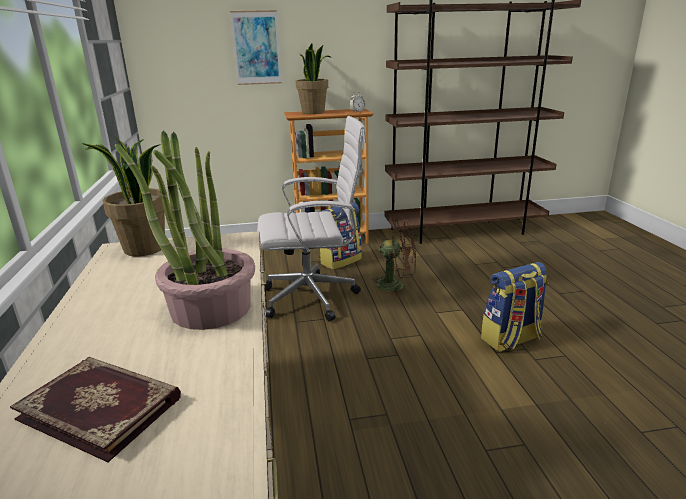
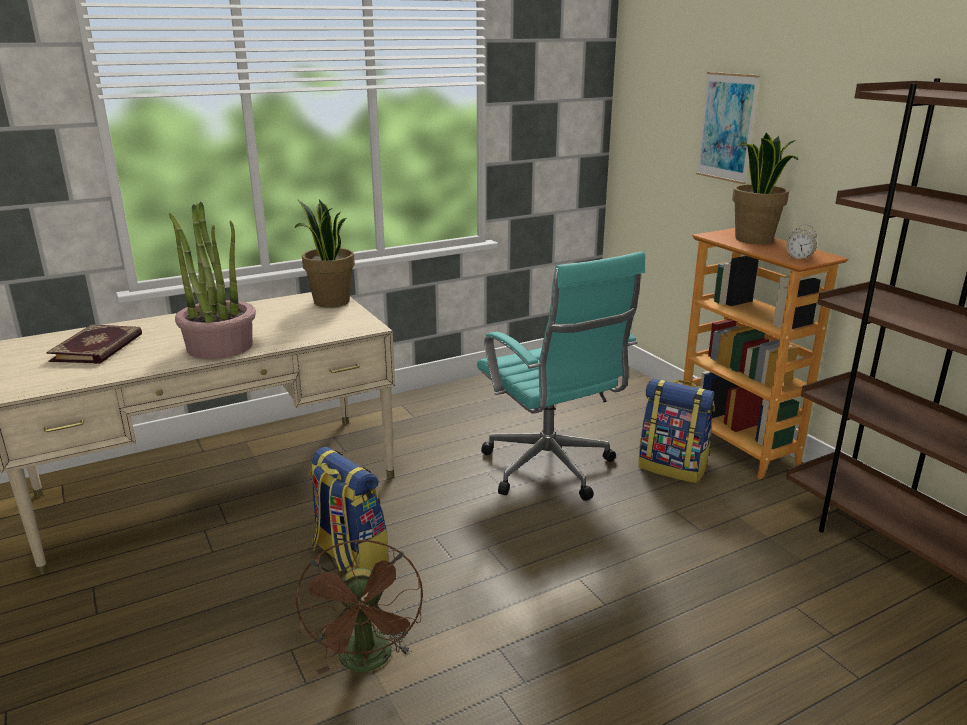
camera: 70 degrees right, 0 degrees up
white office chair [257,116,367,322] -> turquoise office chair [477,252,645,501]
brown fan [370,218,416,297] -> brown fan moved to [296,539,423,675]
backpack [481,262,548,352] -> backpack moved to [309,447,389,572]

